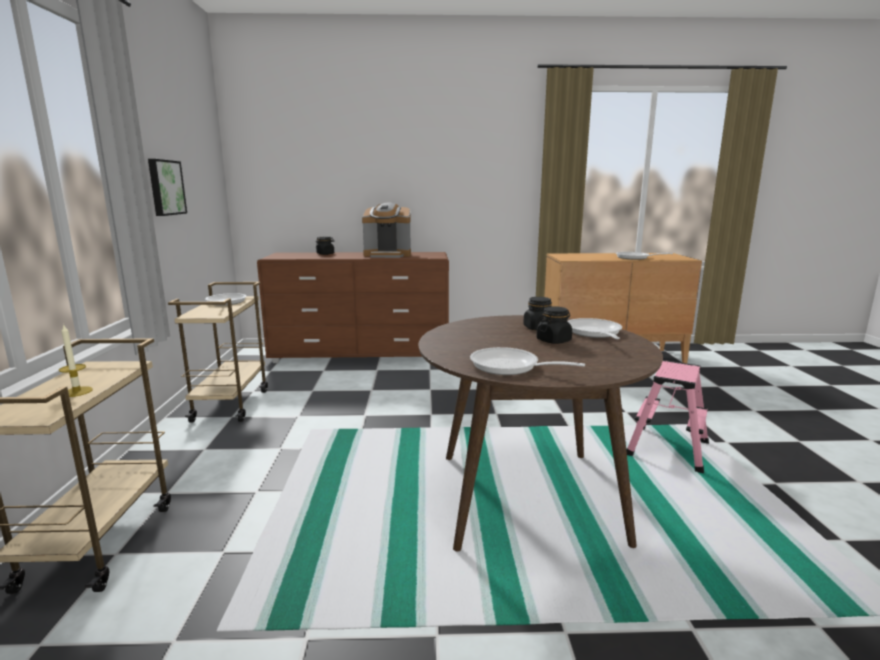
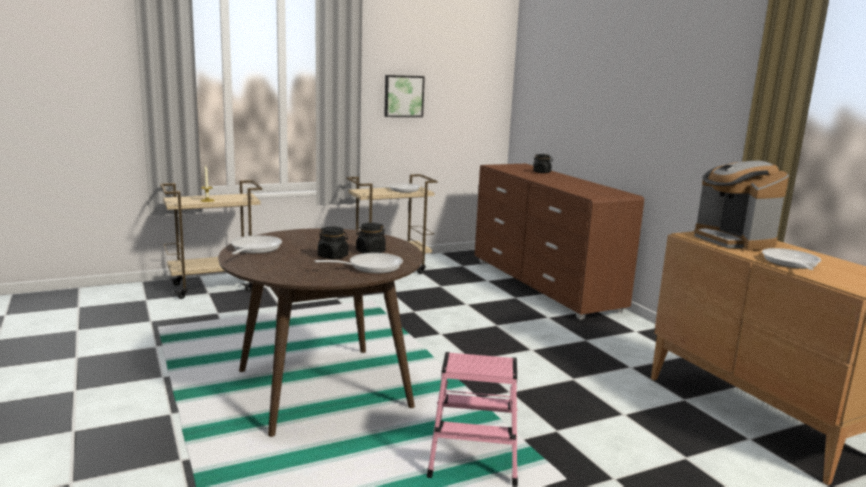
camera: 65 degrees right, 0 degrees up
coffee machine [362,203,411,258] -> coffee machine moved to [694,161,789,251]

